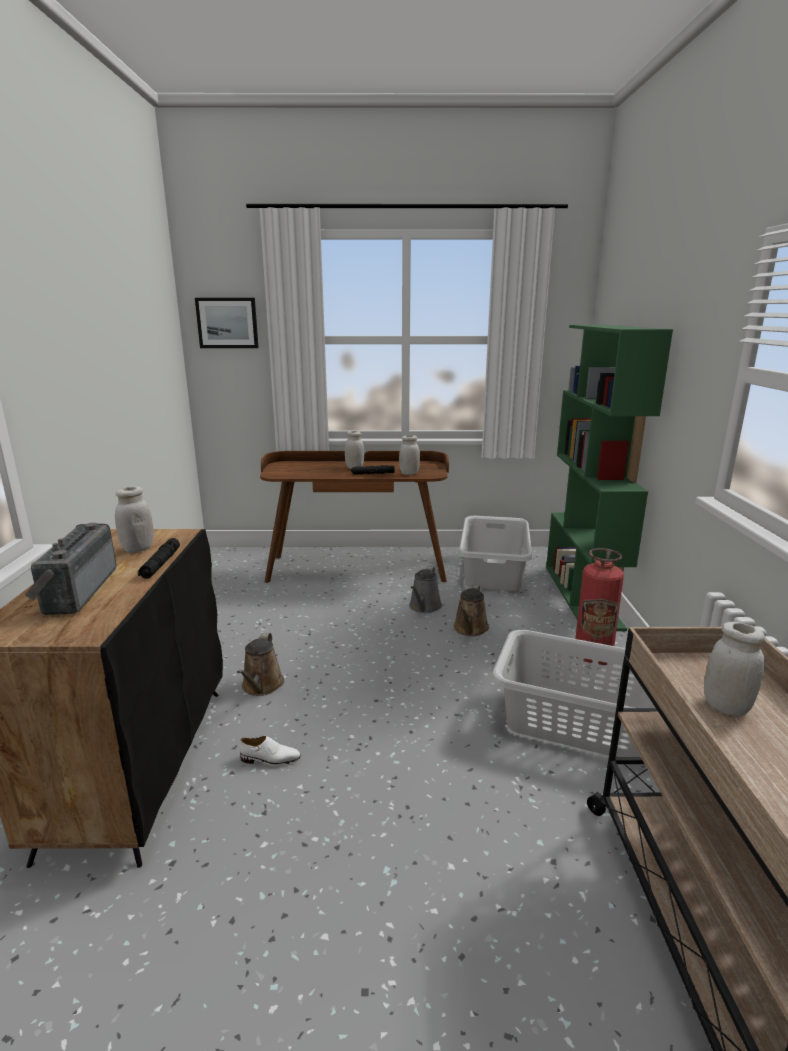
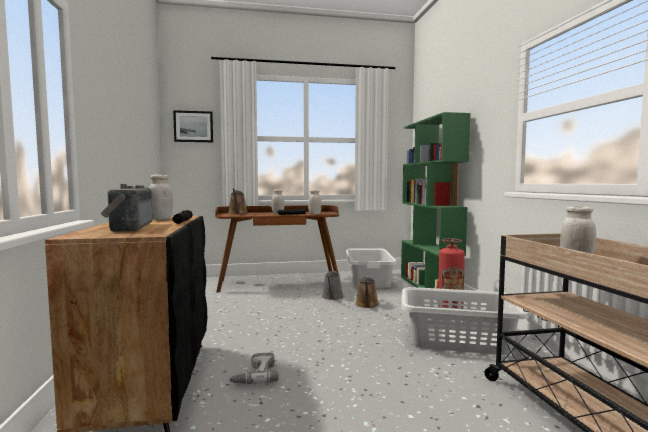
camera: 10 degrees left, 15 degrees down
brown watering can [237,633,284,696] -> brown watering can moved to [228,189,248,215]
white shoe [239,736,301,766] -> power drill [229,352,279,384]

